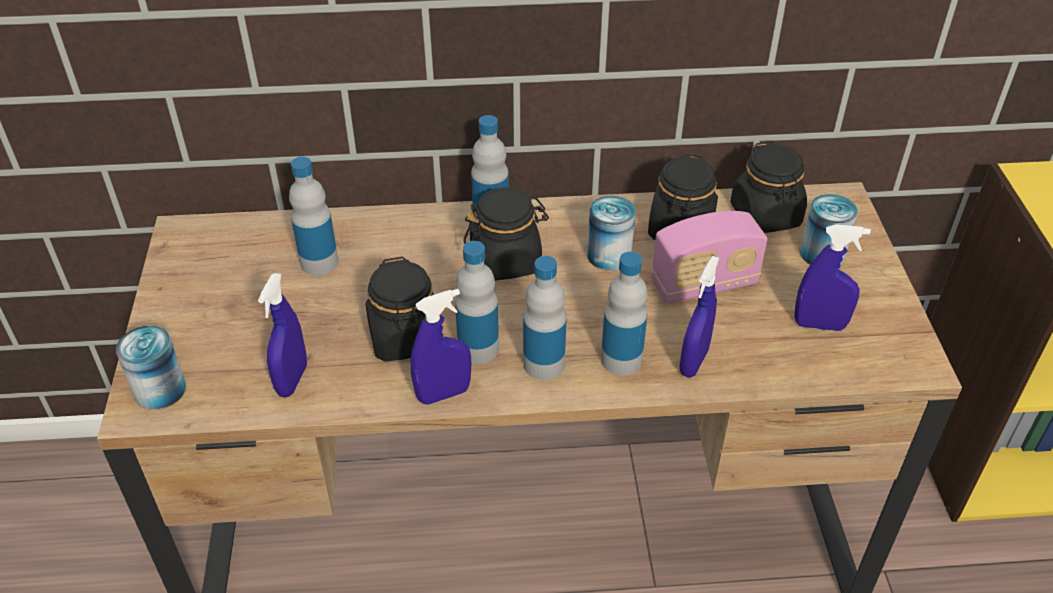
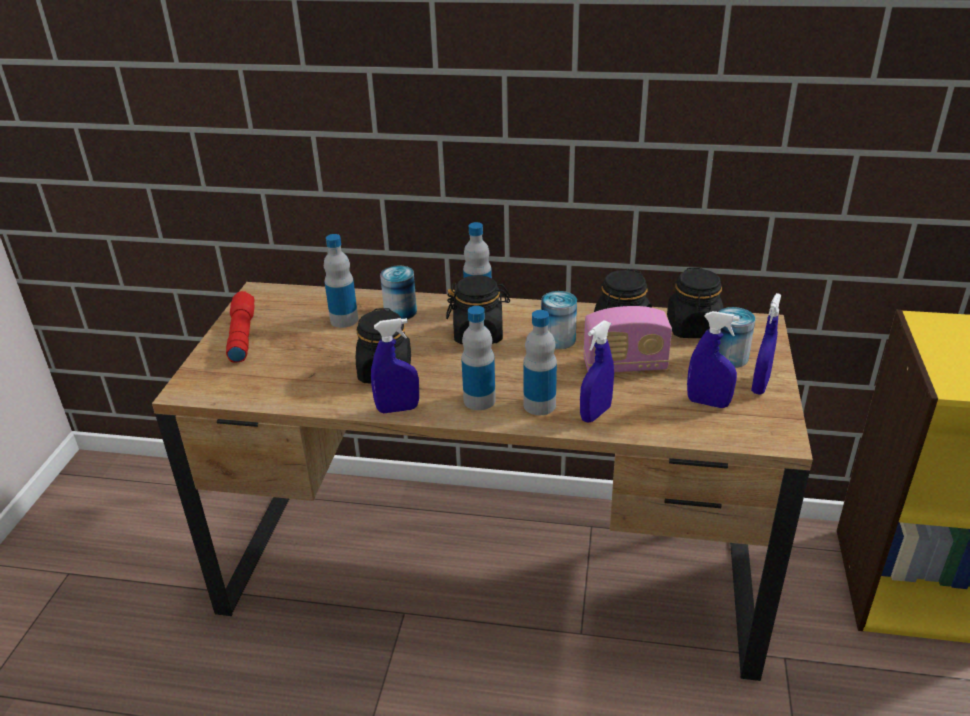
camera: 15 degrees right, 10 degrees down
can [116,326,186,410] -> can moved to [380,266,417,319]
blue spray bottle [258,273,307,397] -> blue spray bottle moved to [751,293,781,395]
bottle [455,241,499,364] -> none
none -> red flashlight [226,291,254,362]

